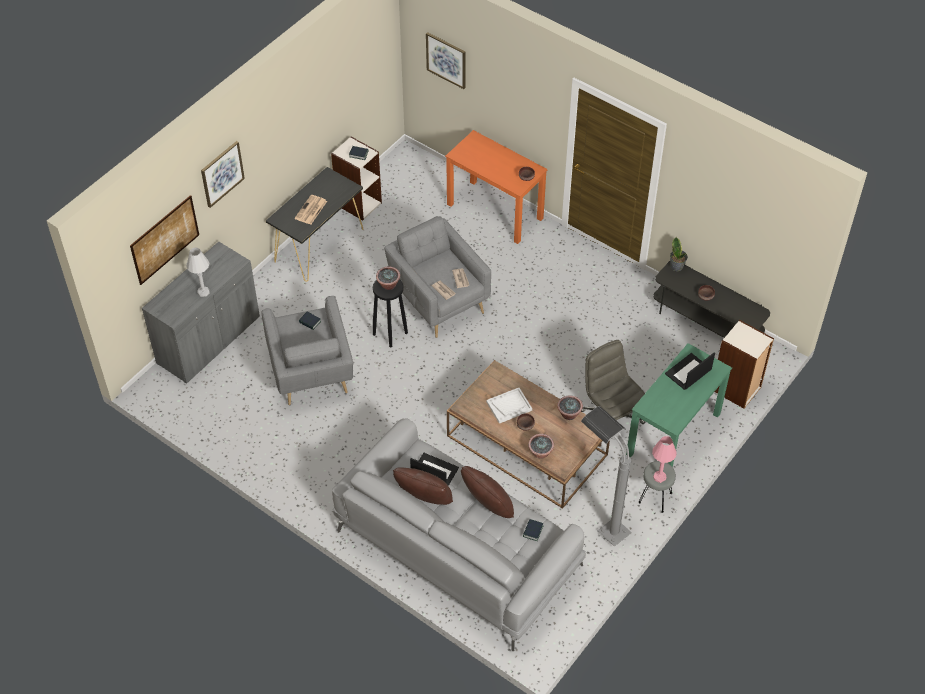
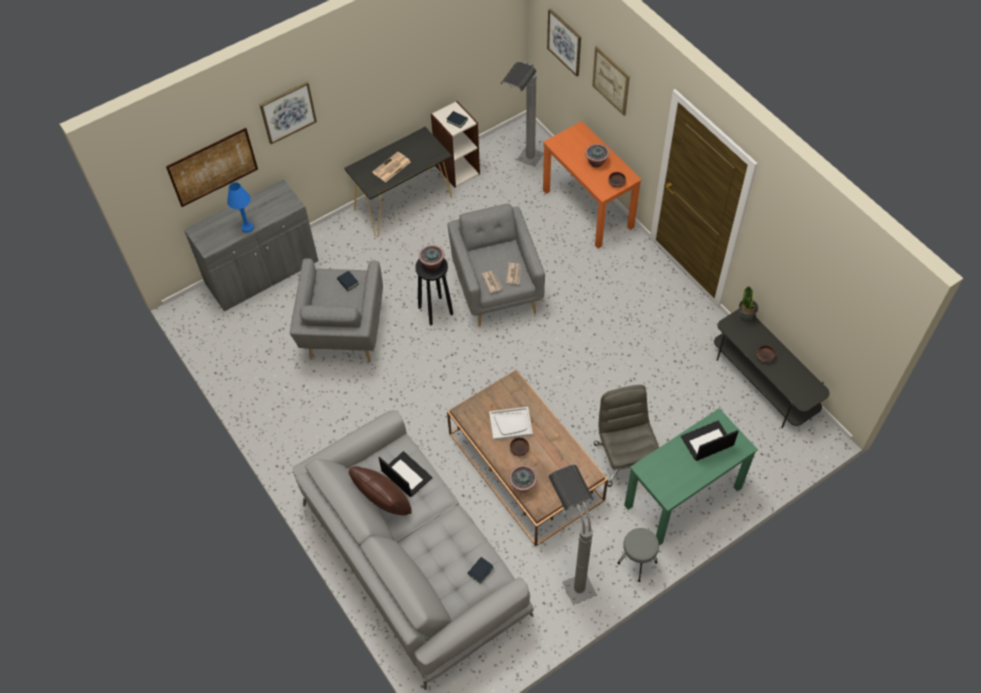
camera: 20 degrees right, 5 degrees up
white table lamp [187,248,210,297] -> blue table lamp [227,182,254,233]
brown pillow [461,466,514,518] -> none
potted plant [557,396,583,420] -> potted plant moved to [585,144,609,168]
pink table lamp [652,436,677,483] -> none
bookcase [715,320,774,409] -> none
none -> grey floor lamp [500,62,544,167]
none -> picture [592,46,630,116]

